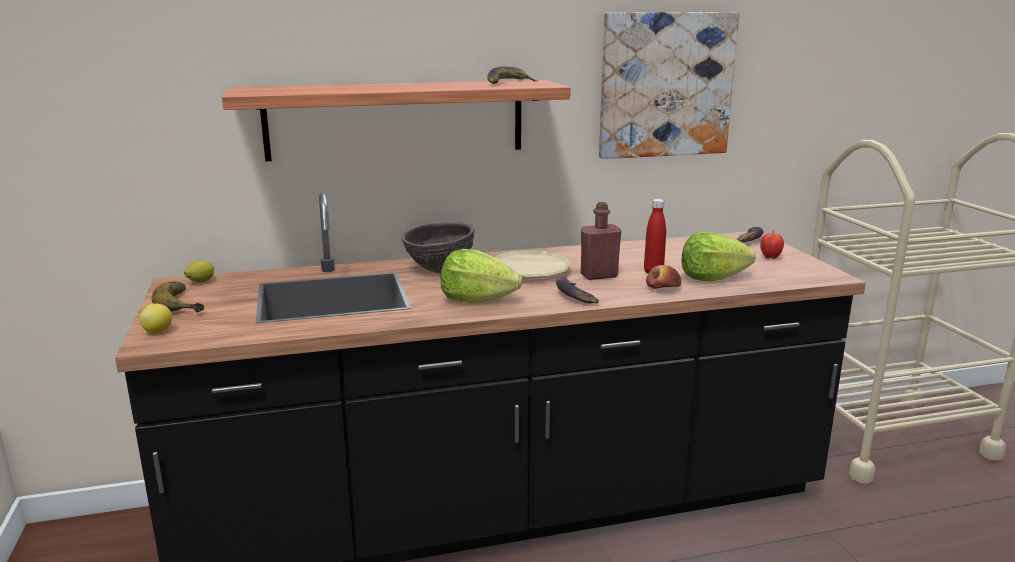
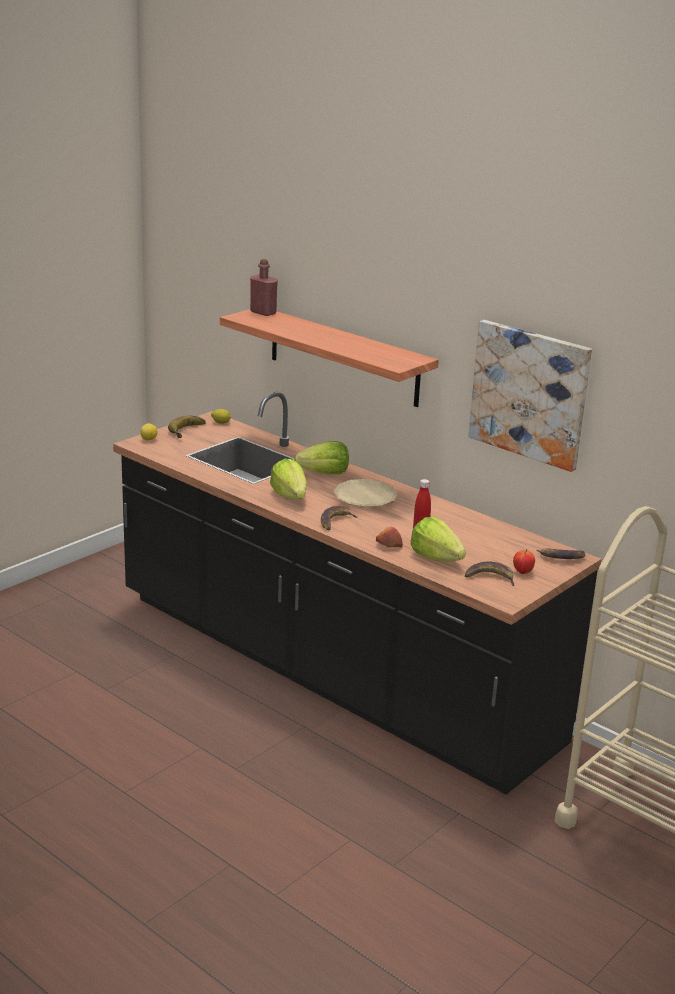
camera: 55 degrees right, 5 degrees up
brown bowl [401,221,475,273] -> lettuce [295,441,349,474]
banana [487,67,536,84] -> banana moved to [465,562,515,586]
red bottle [581,202,621,280] -> red bottle moved to [250,259,278,316]

